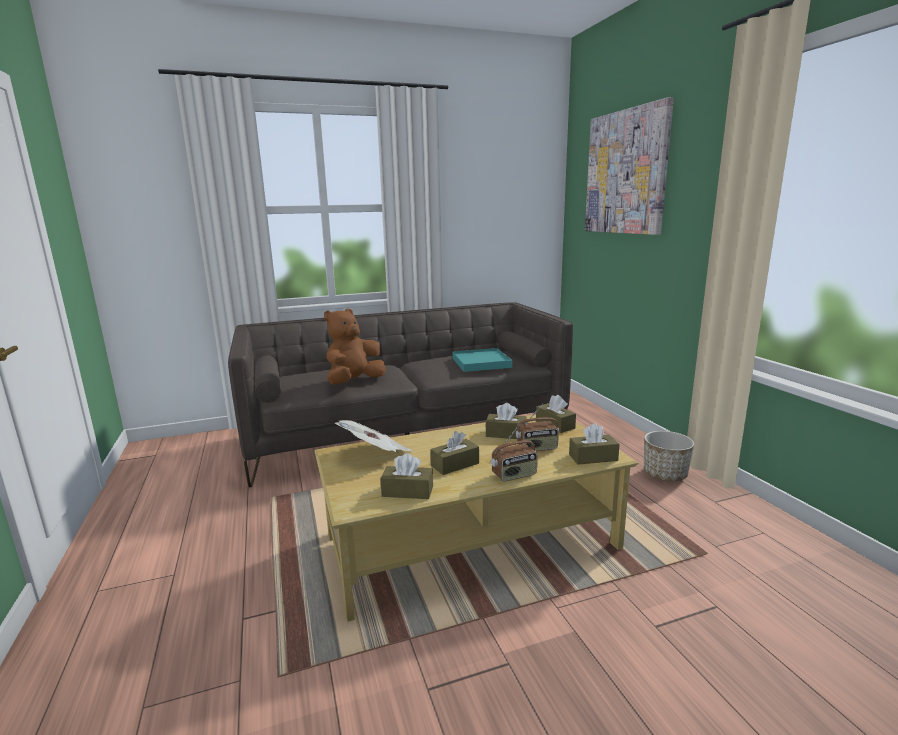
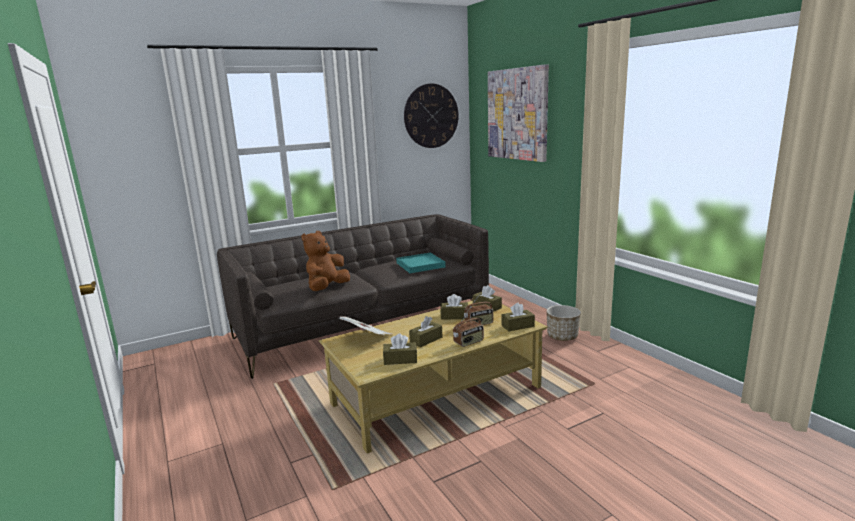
camera: 10 degrees left, 0 degrees up
none -> wall clock [404,83,459,148]

